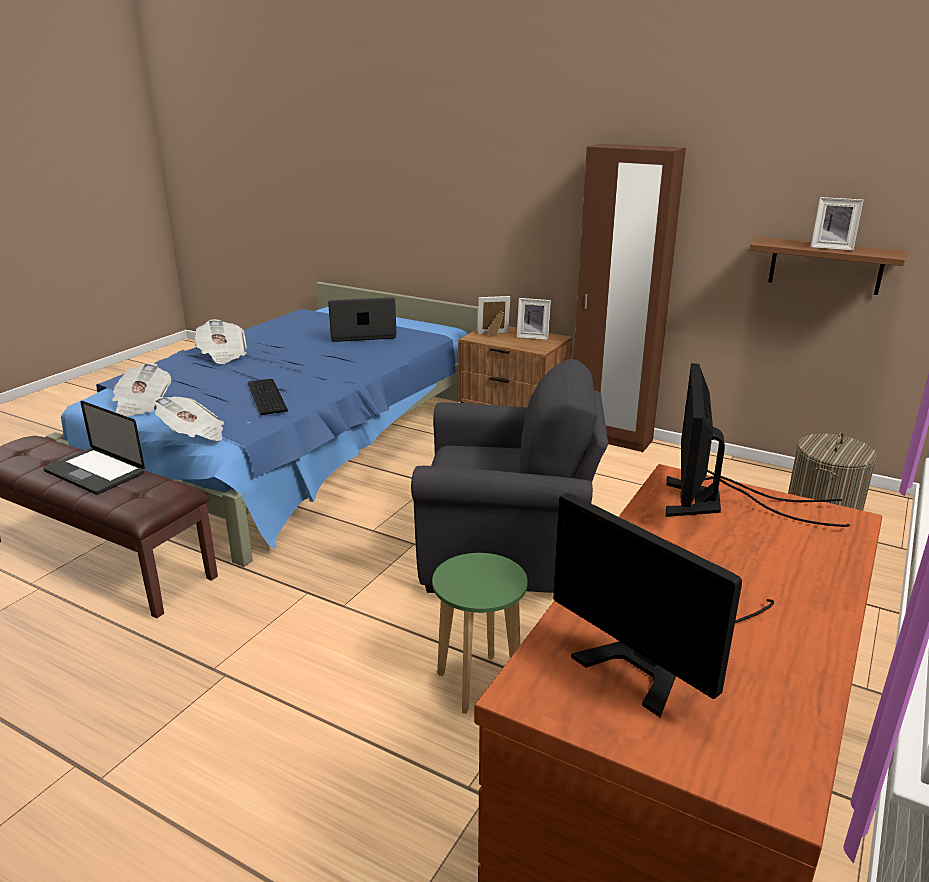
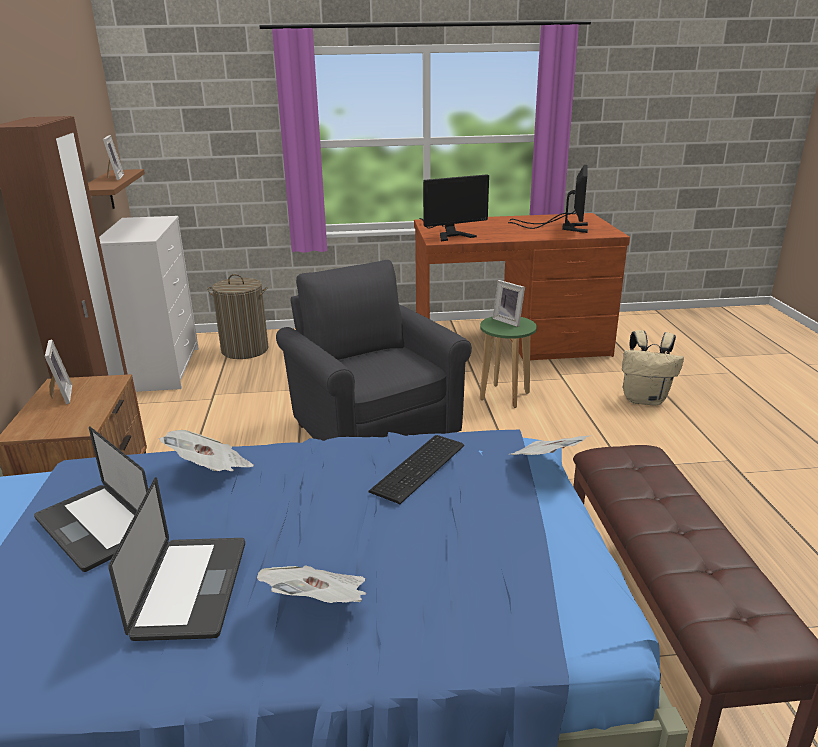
camera: 125 degrees left, 0 degrees up
laptop [43,401,145,495] -> laptop moved to [108,477,245,641]
newspaper [112,363,172,417] -> newspaper moved to [159,430,254,472]
picture frame [477,296,510,337] -> picture frame moved to [492,280,525,327]
none -> white dresser [99,216,199,392]
none -> beige backpack [622,330,684,406]

